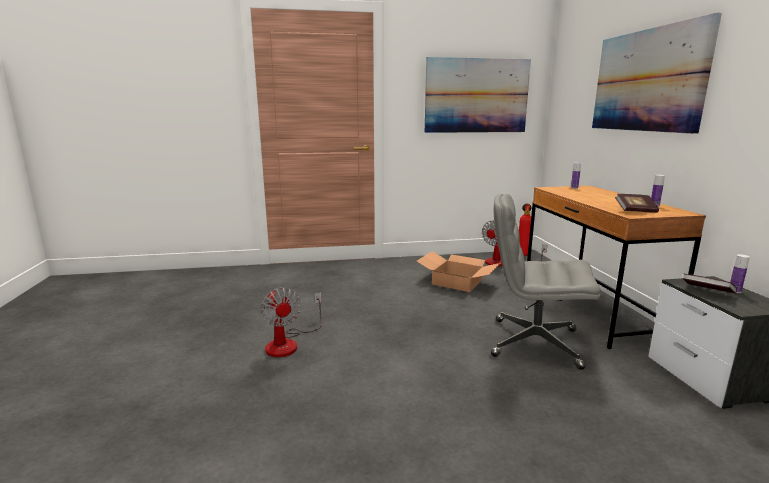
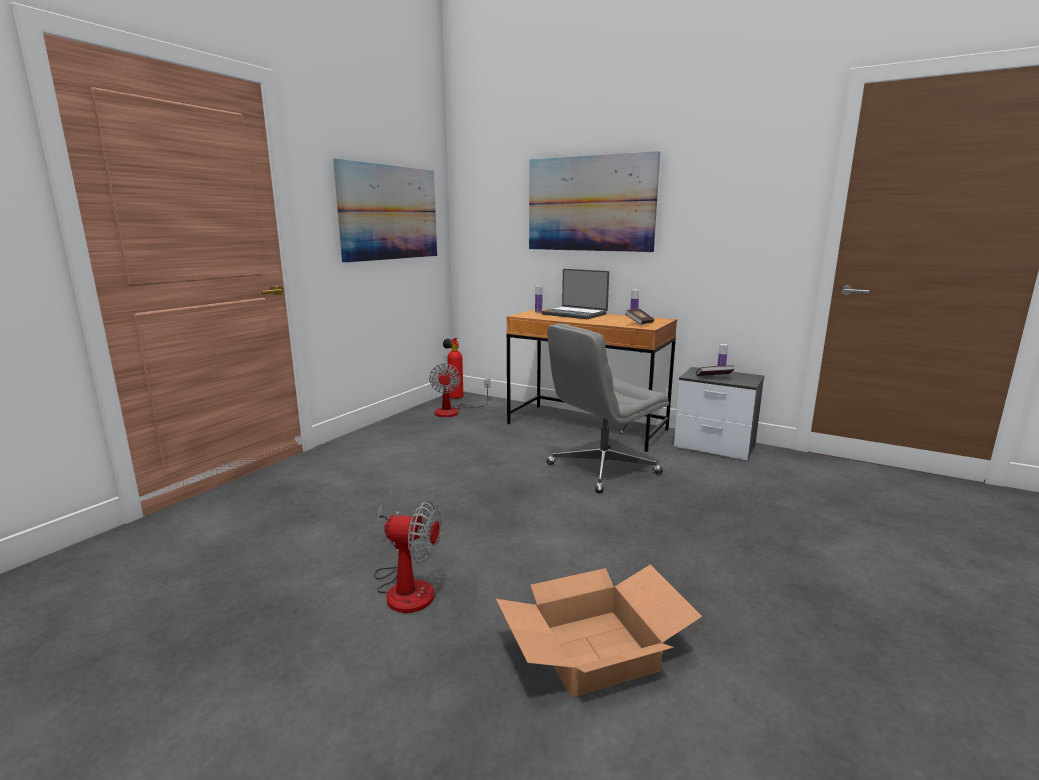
camera: 50 degrees left, 0 degrees up
cardboard box [417,251,500,292] -> cardboard box moved to [496,565,703,697]
none -> laptop [542,269,609,319]

